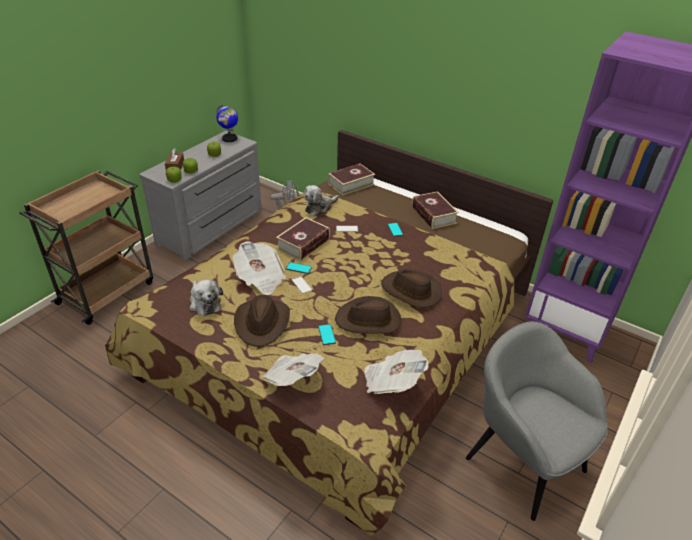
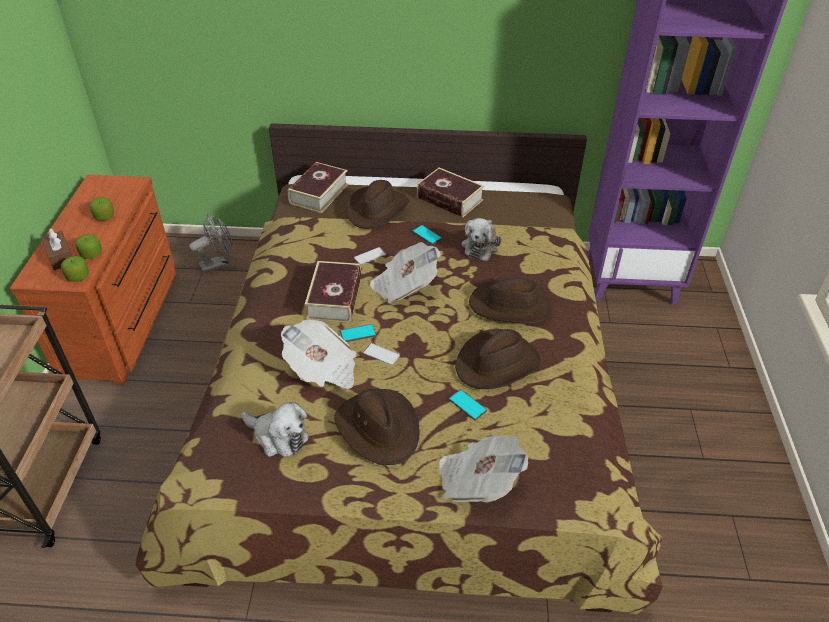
camera: 30 degrees left, 5 degrees up
grey dresser [139,131,262,260] -> brown dresser [10,175,176,386]
globe [216,103,238,142] -> none
plush toy [304,185,339,216] -> plush toy moved to [462,218,501,261]
newspaper [364,350,428,394] -> newspaper moved to [370,242,441,304]
grey armchair [466,321,608,521] -> none
none -> brown hat [347,180,409,229]

